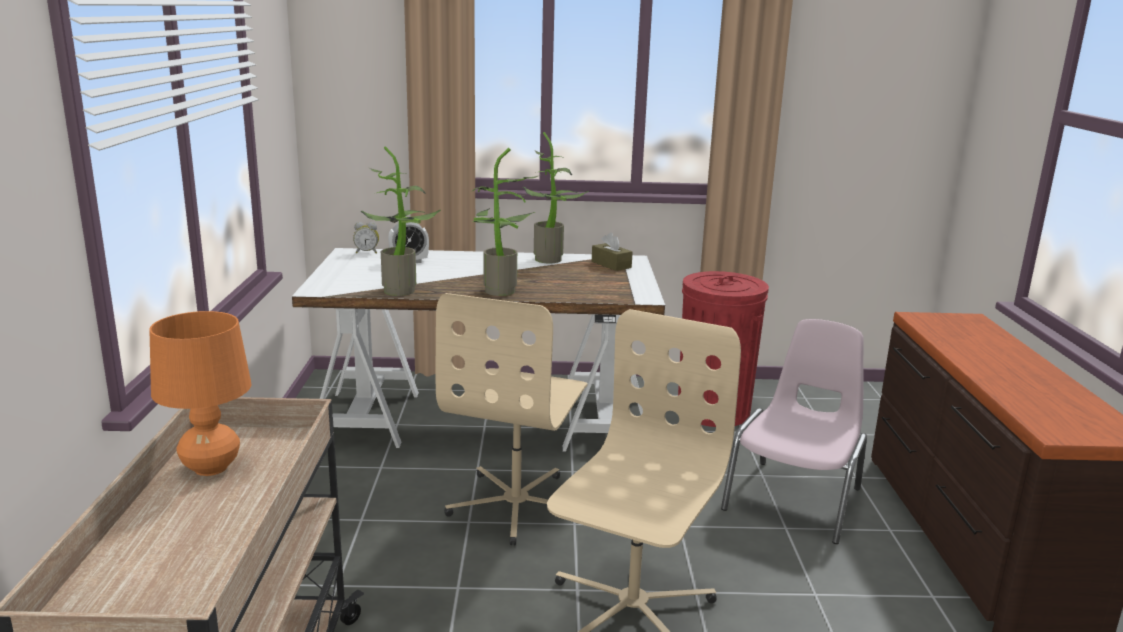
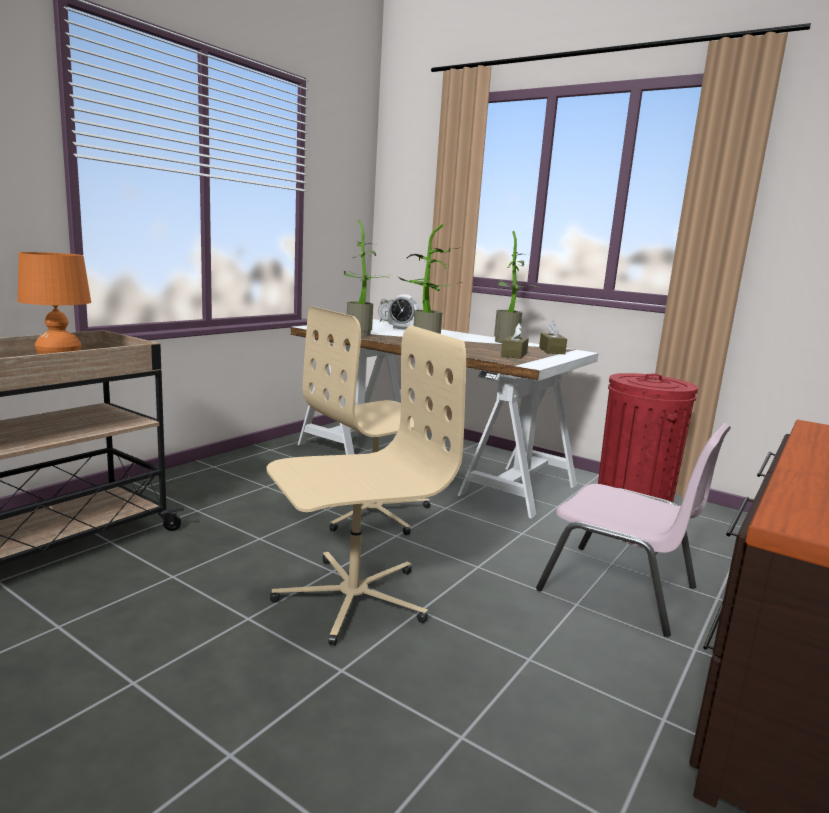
camera: 35 degrees right, 5 degrees down
pink chair [721,319,867,544] -> pink chair turned 60 degrees clockwise [536,423,731,637]
none -> brown tissue box [501,323,529,359]

